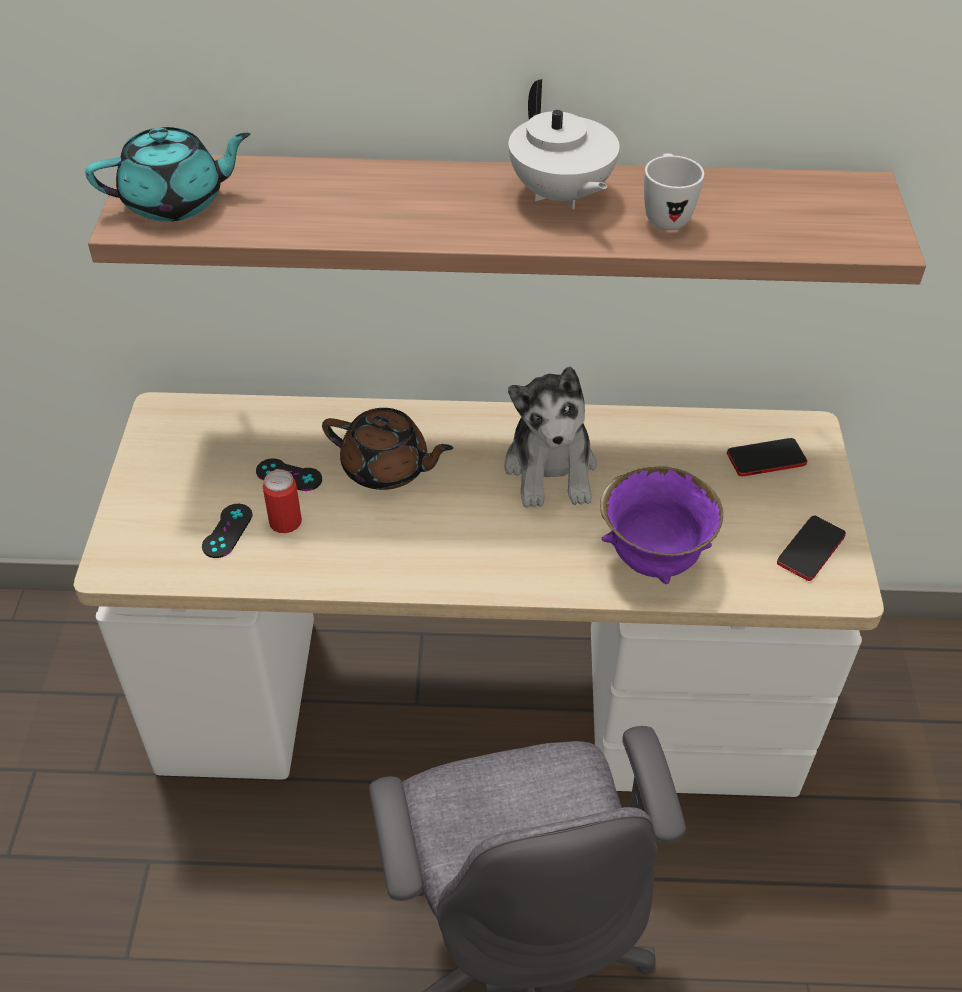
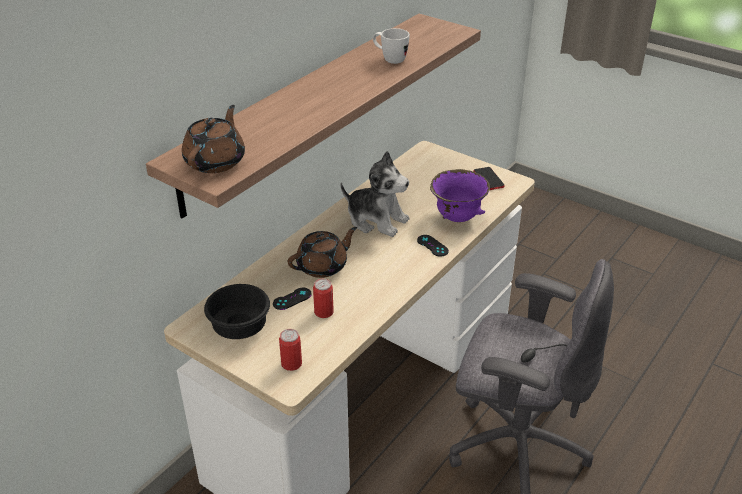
camera: 55 degrees left, 10 degrees down
turquoise teapot [85,127,250,222] -> brown teapot [182,105,245,173]
black game controller [202,504,252,558] -> black game controller moved to [417,235,449,257]
white teapot [509,79,620,210] -> none
phone [727,438,807,476] -> none
none -> black bowl [204,284,270,339]
none -> can [279,329,302,371]

